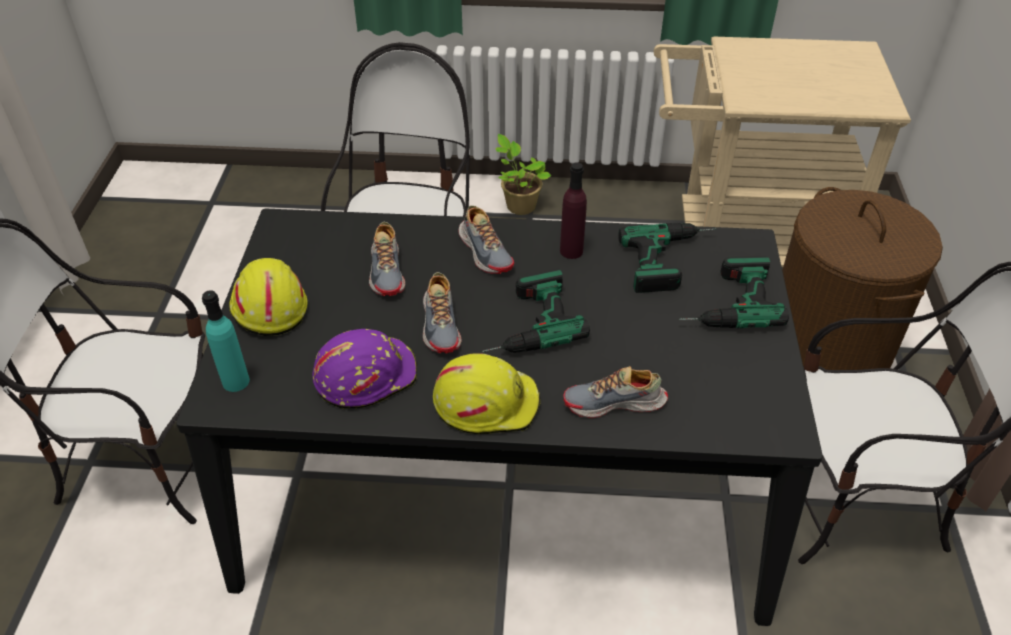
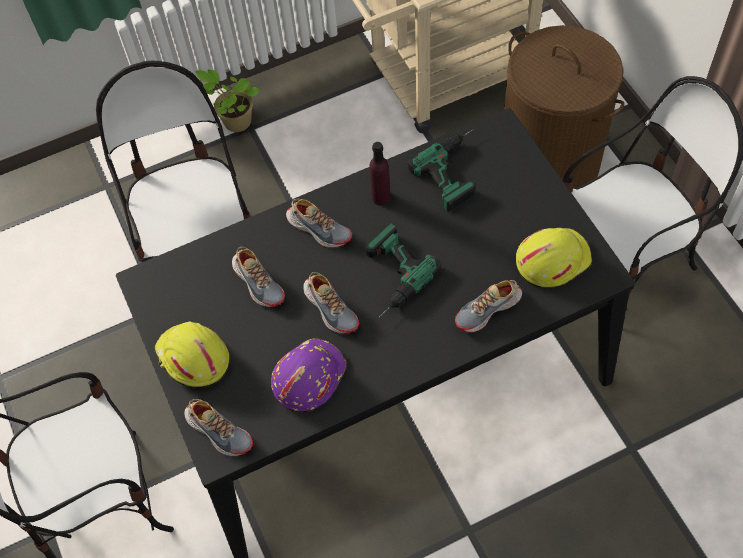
camera: 25 degrees left, 15 degrees up
turquoise bottle [202,290,250,392] -> shoe [184,399,253,456]
yellow hard hat [433,353,541,434] -> yellow hard hat moved to [516,228,592,288]
power drill [679,256,789,328] -> none

